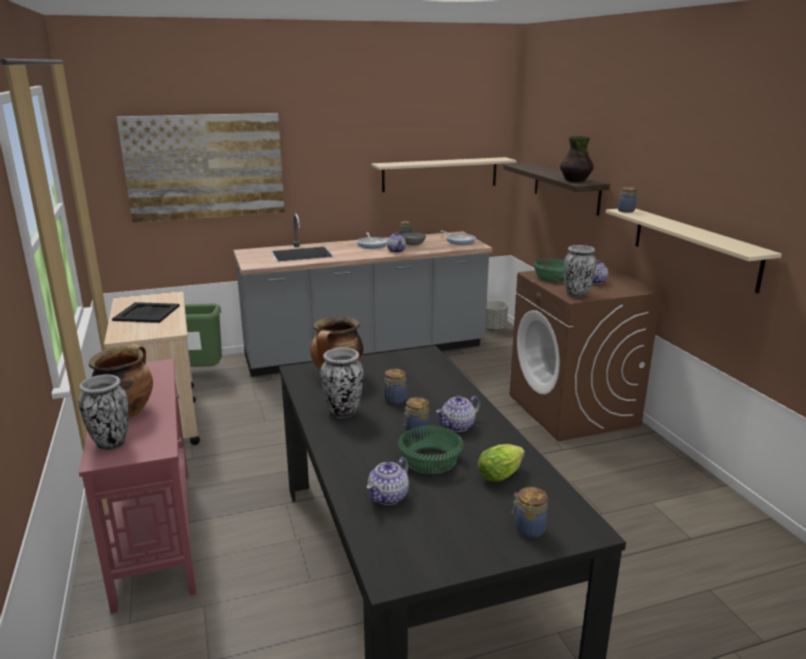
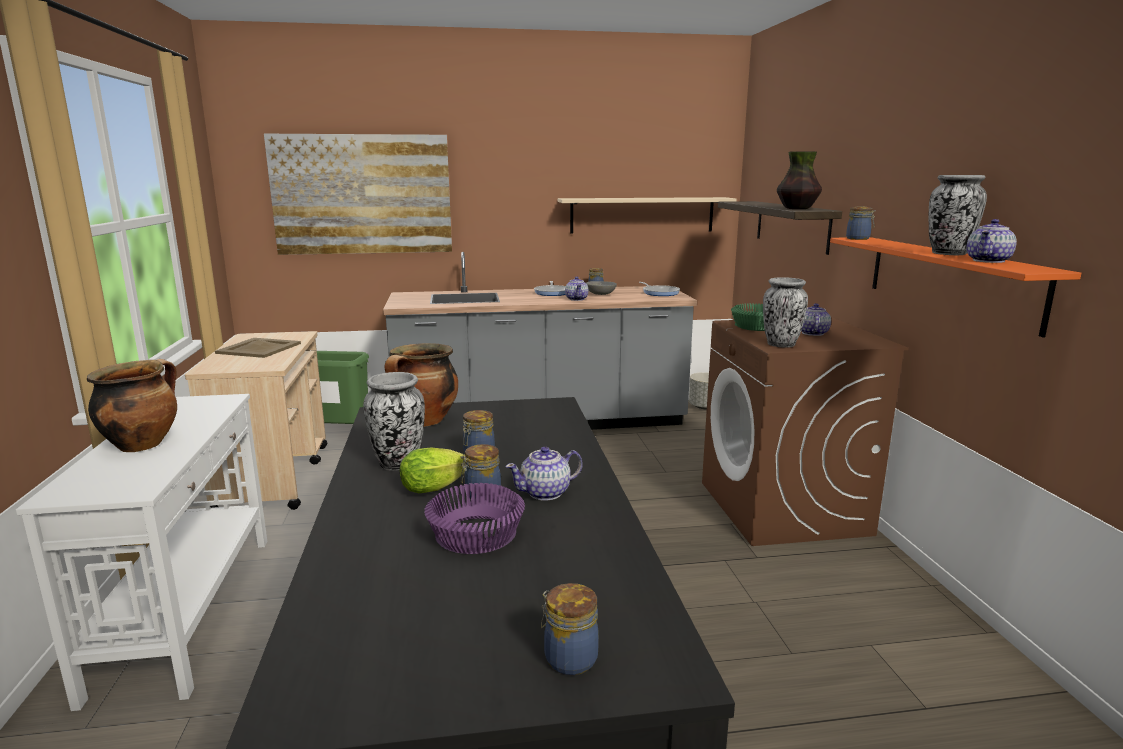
camera: 10 degrees right, 5 degrees down
vase [78,374,128,450] -> vase moved to [929,175,987,255]
red console table [79,359,196,613] -> white console table [16,394,267,711]
black tray [112,302,180,323] -> beige tray [215,338,301,358]
teapot [367,457,409,505] -> teapot moved to [967,219,1017,263]
green bowl [398,425,464,474] -> purple bowl [424,483,525,554]
lettuce [477,444,525,482] -> lettuce moved to [400,447,466,493]
beige shelf [605,208,782,293] -> orange shelf [830,237,1082,337]

